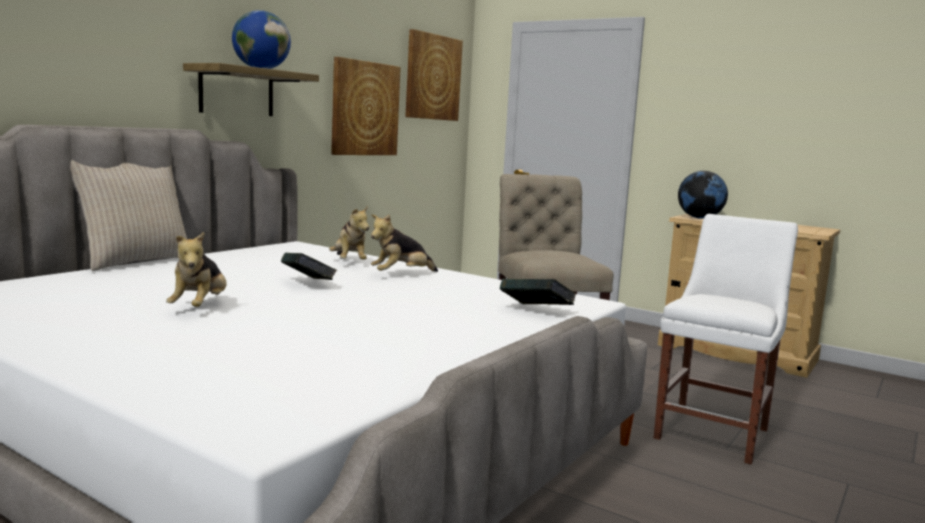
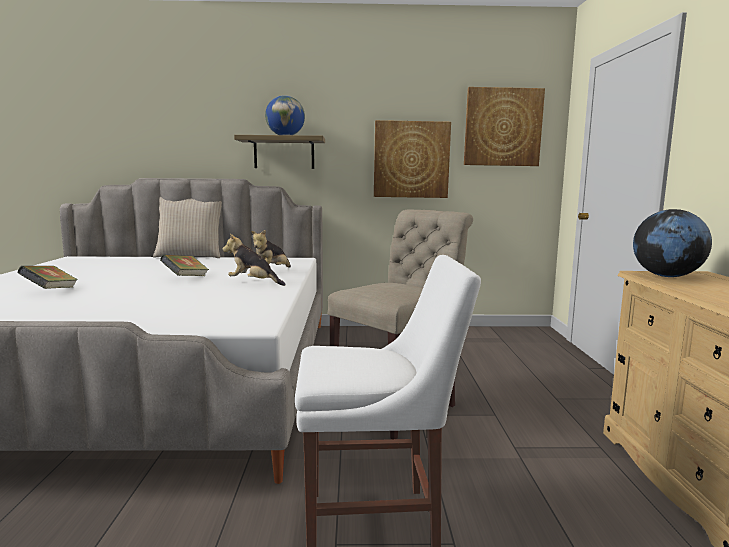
camera: 55 degrees right, 0 degrees up
plush toy [166,232,227,307] -> none
book [500,279,576,305] -> book moved to [17,266,78,289]

